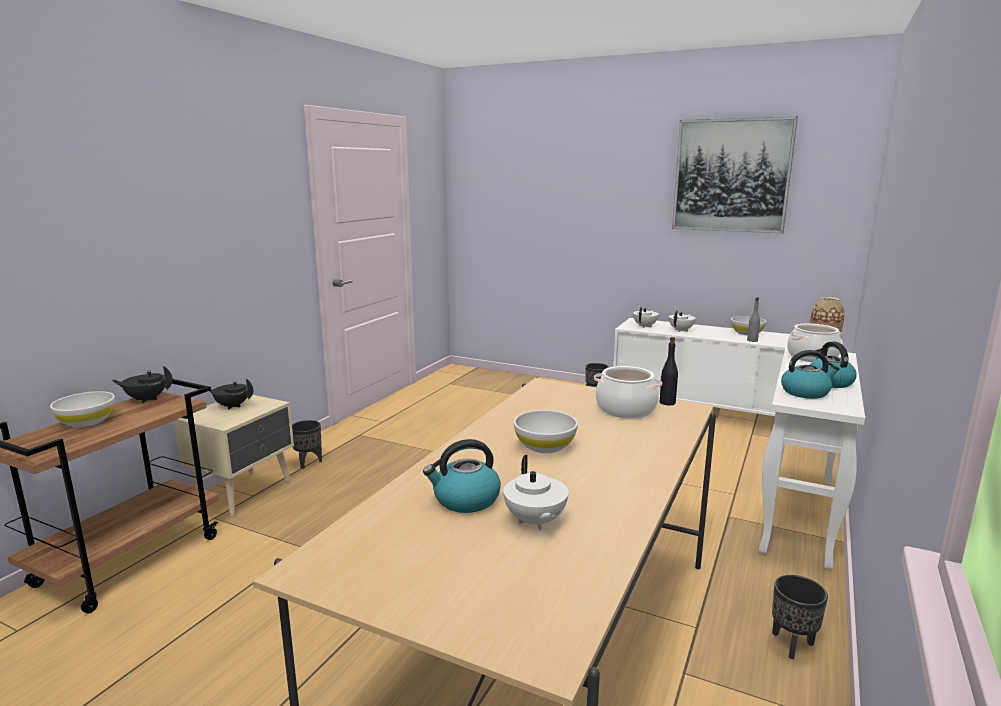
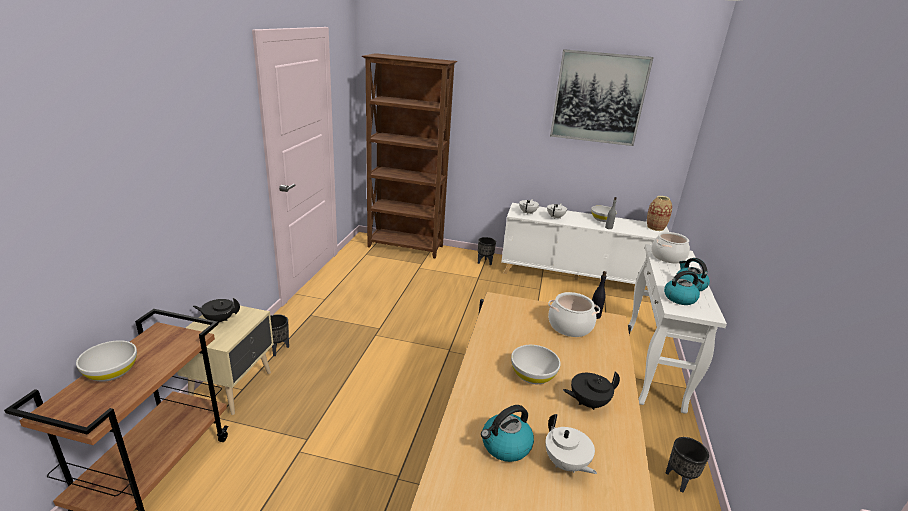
camera: 15 degrees left, 10 degrees up
black teapot [112,366,173,403] -> black teapot moved to [563,371,620,410]
none -> brown bookcase [362,53,457,258]

